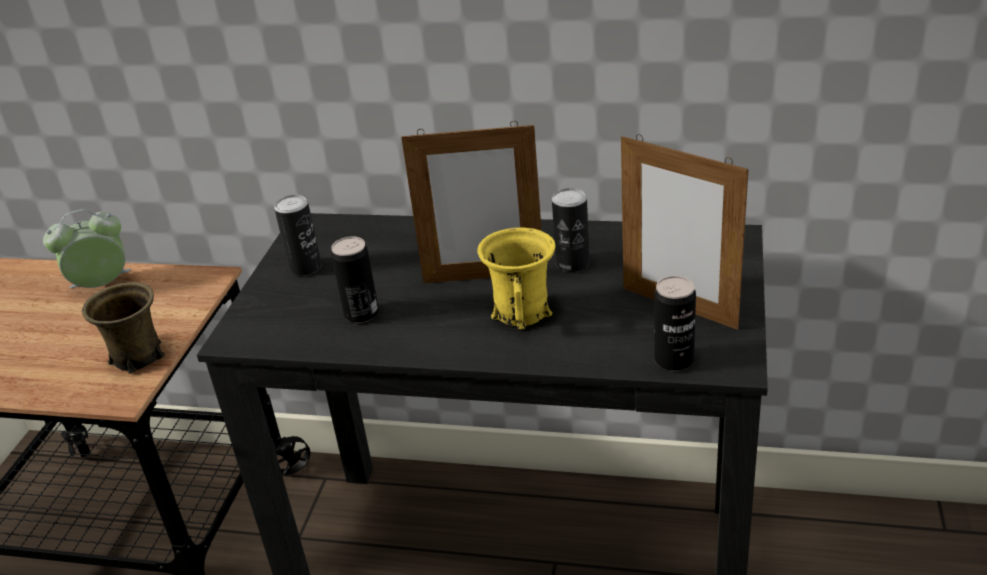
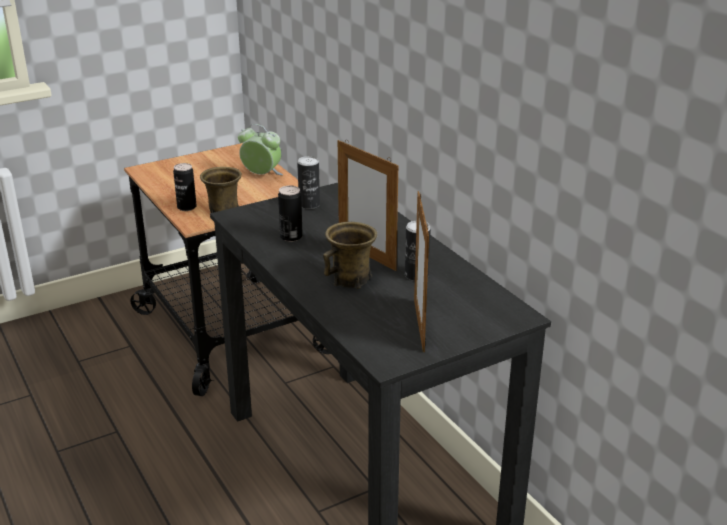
camera: 45 degrees right, 5 degrees down
yellow mug [477,228,555,329] -> brown mug [323,222,377,289]
can [654,276,696,371] -> can moved to [173,163,197,211]

